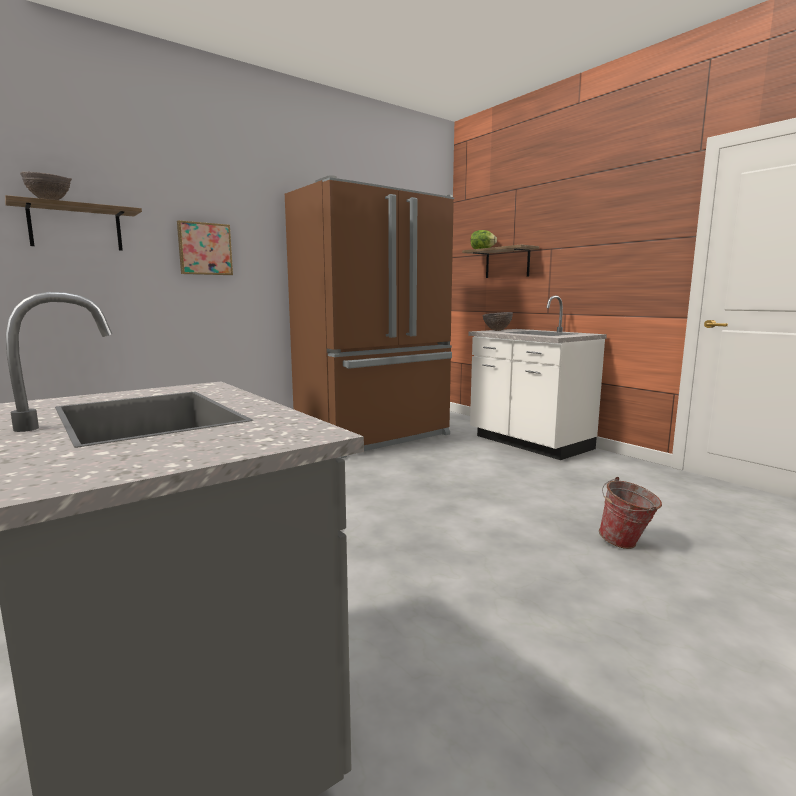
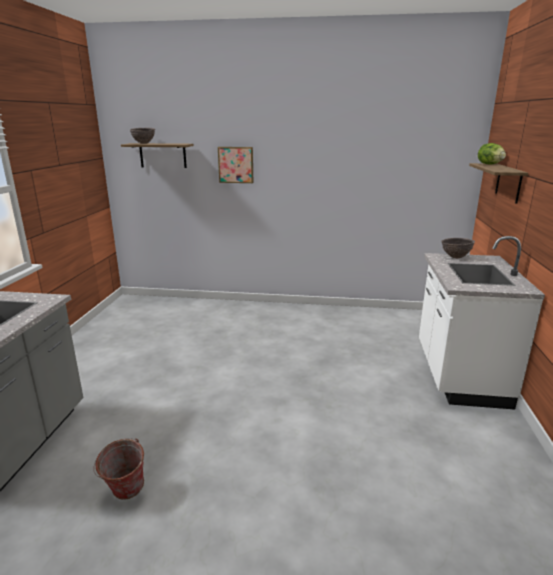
camera: 45 degrees right, 10 degrees up
brown fridge [285,175,454,458] -> none
bucket [599,477,662,549] -> bucket moved to [94,438,144,500]

